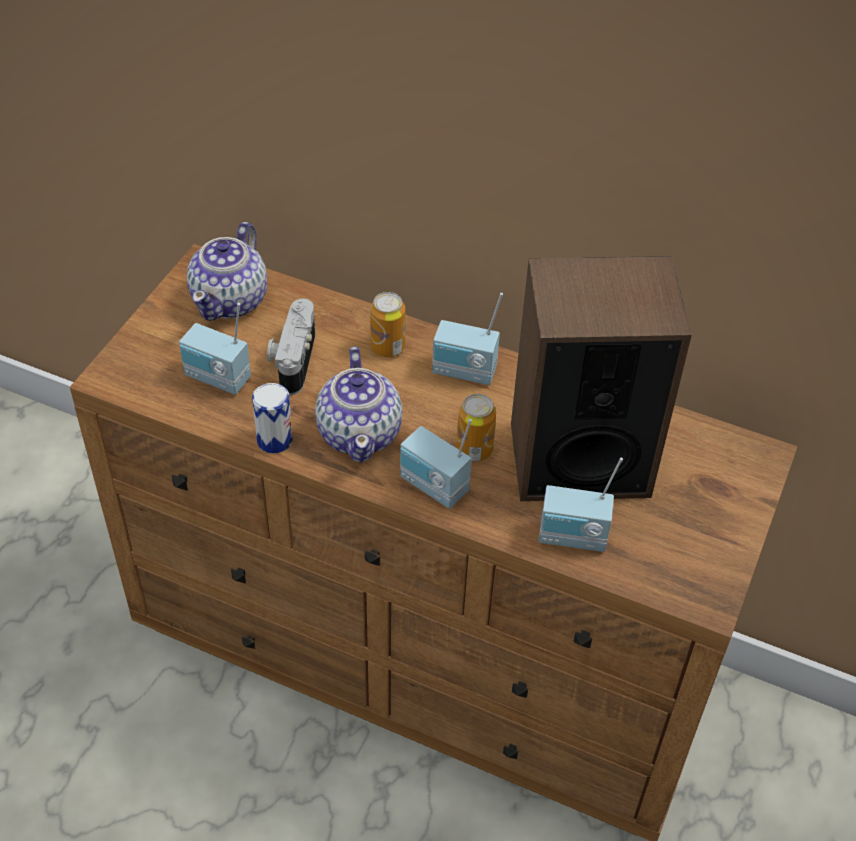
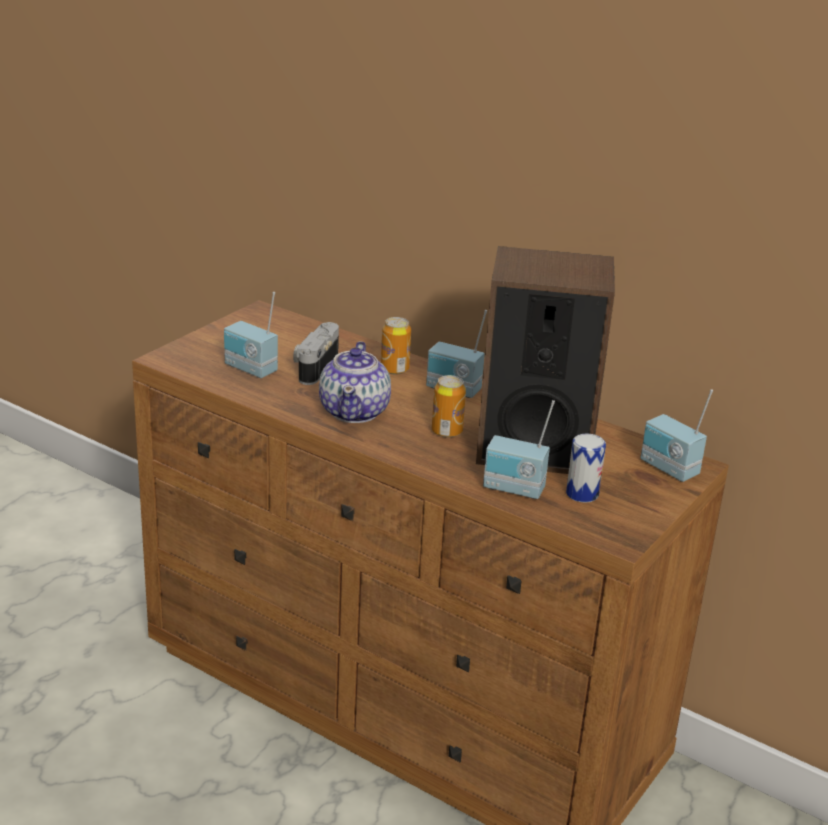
camera: 10 degrees right, 20 degrees down
teapot [187,222,267,321] -> none
can [252,383,293,453] -> can moved to [566,433,606,503]
radio [400,419,472,509] -> radio moved to [641,389,713,482]

